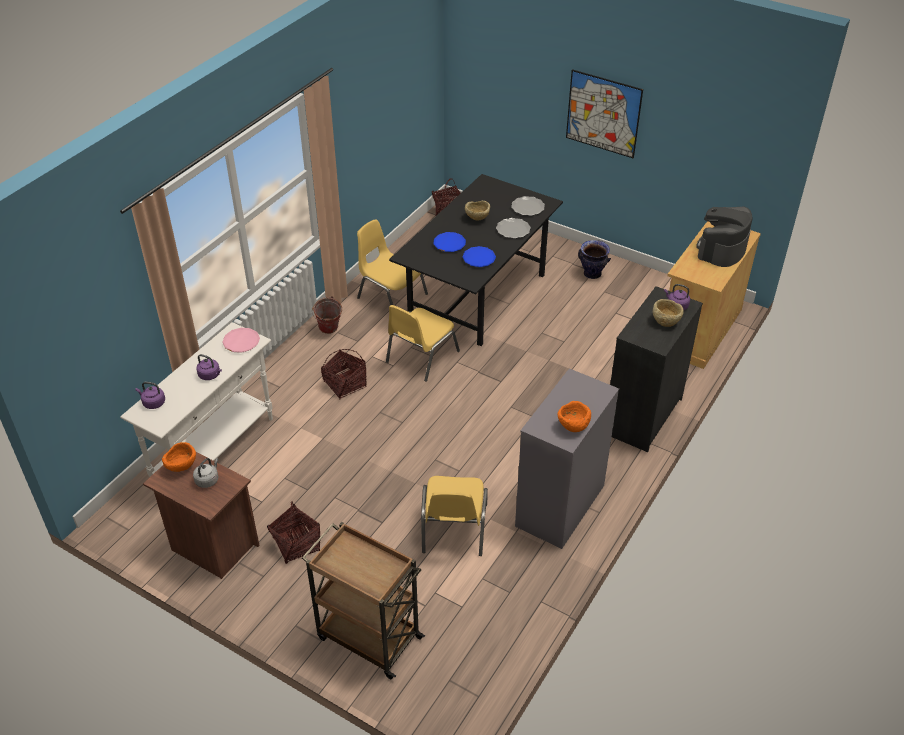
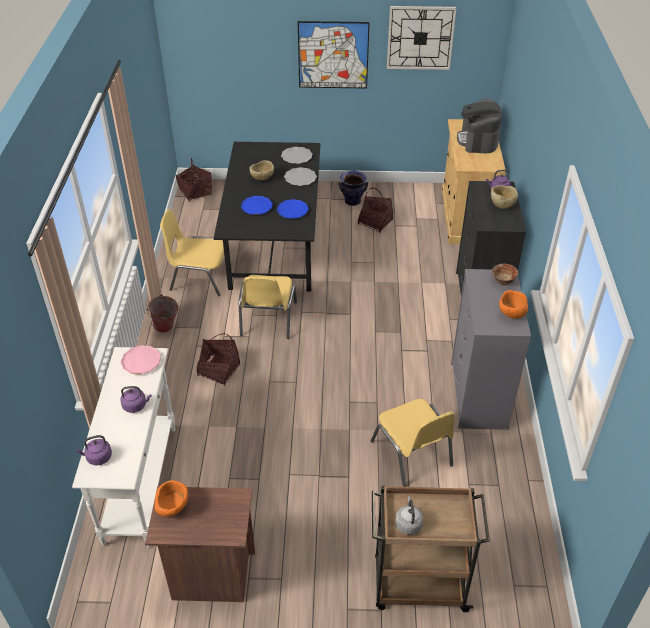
camera: 30 degrees left, 0 degrees up
grey kettle [193,458,219,488] -> grey kettle moved to [395,496,423,535]
basket [267,501,320,564] -> basket moved to [358,187,393,233]
none -> wall clock [387,6,456,70]
none -> bowl [492,264,518,285]

